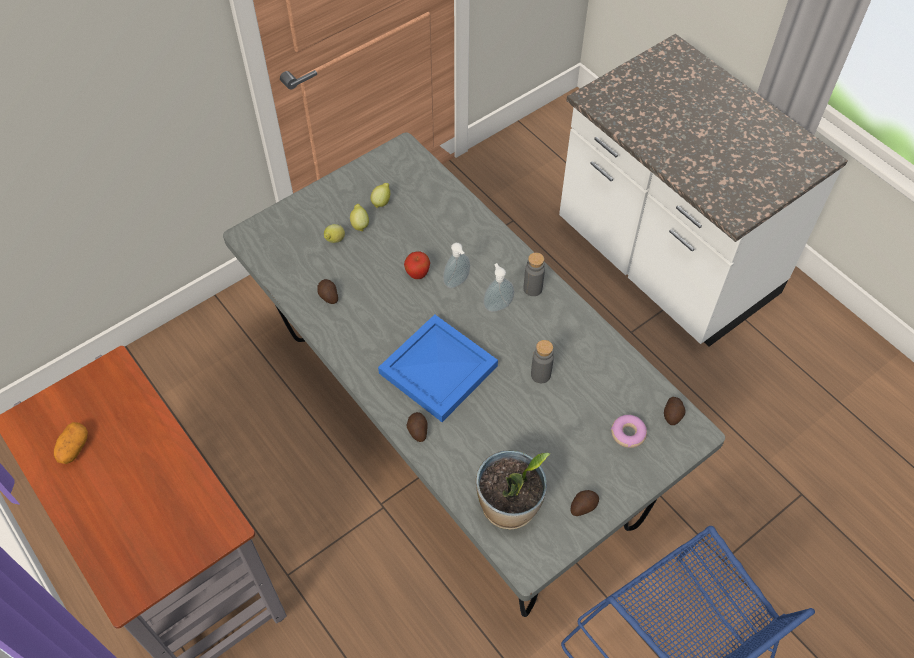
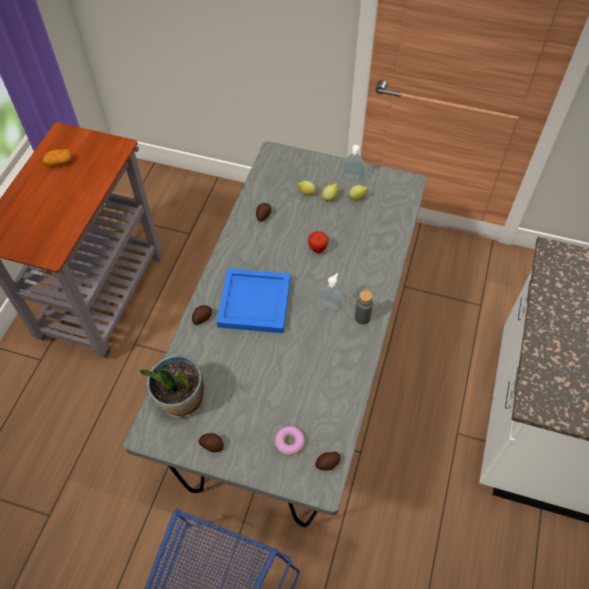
camera: 55 degrees right, 0 degrees up
soap dispenser [443,243,470,288] -> soap dispenser moved to [342,145,365,180]
grey bottle [531,340,554,383] -> none

